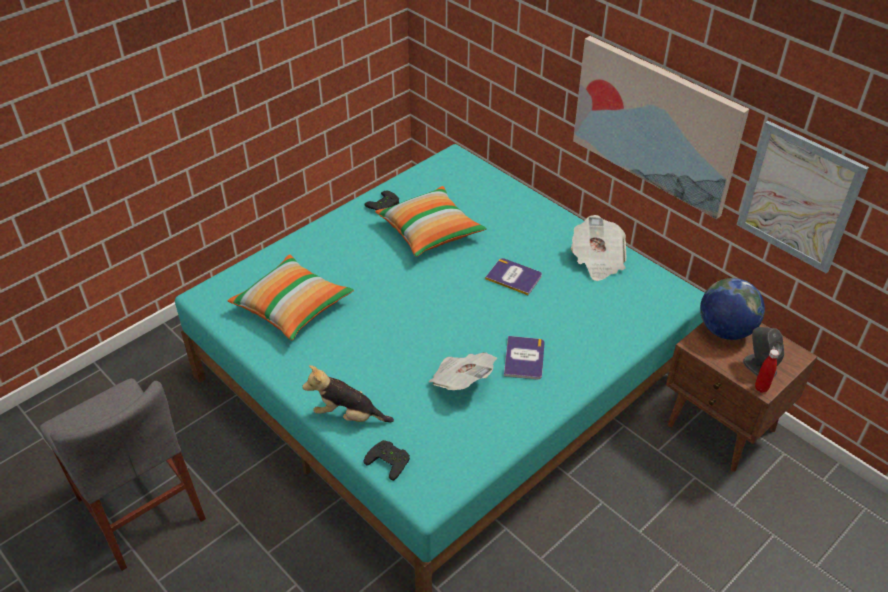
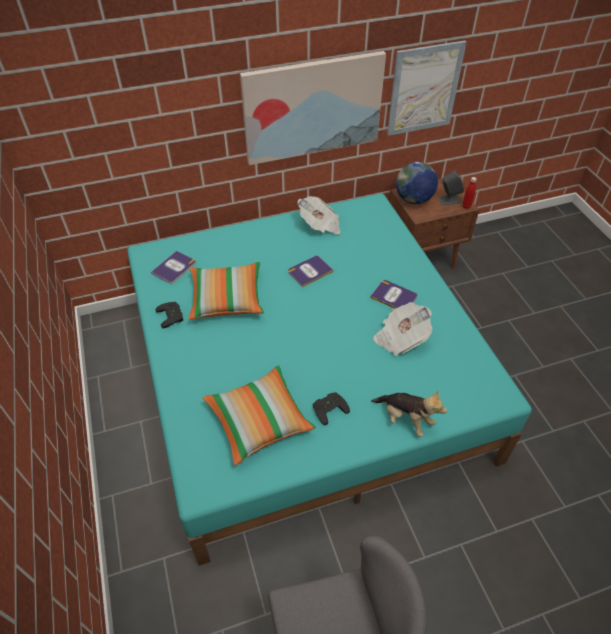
camera: 65 degrees left, 5 degrees up
plush toy [302,365,394,422] -> plush toy turned 90 degrees counterclockwise [371,391,447,437]
black game controller [364,440,410,481] -> black game controller moved to [313,392,350,425]
none -> book [151,251,196,284]

